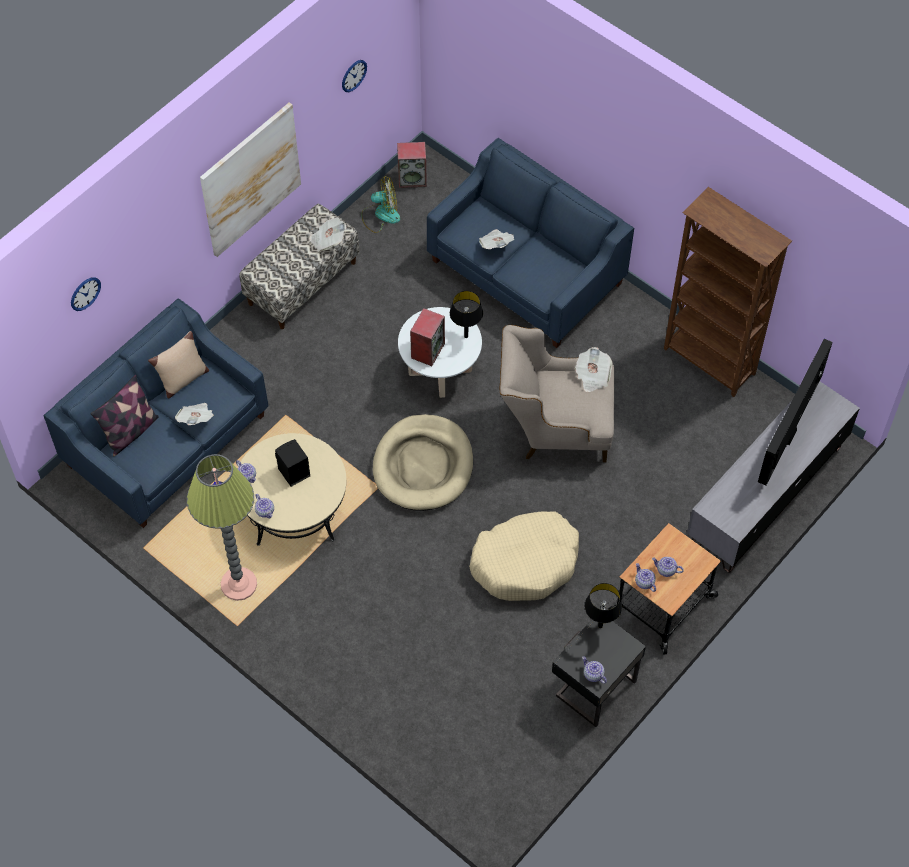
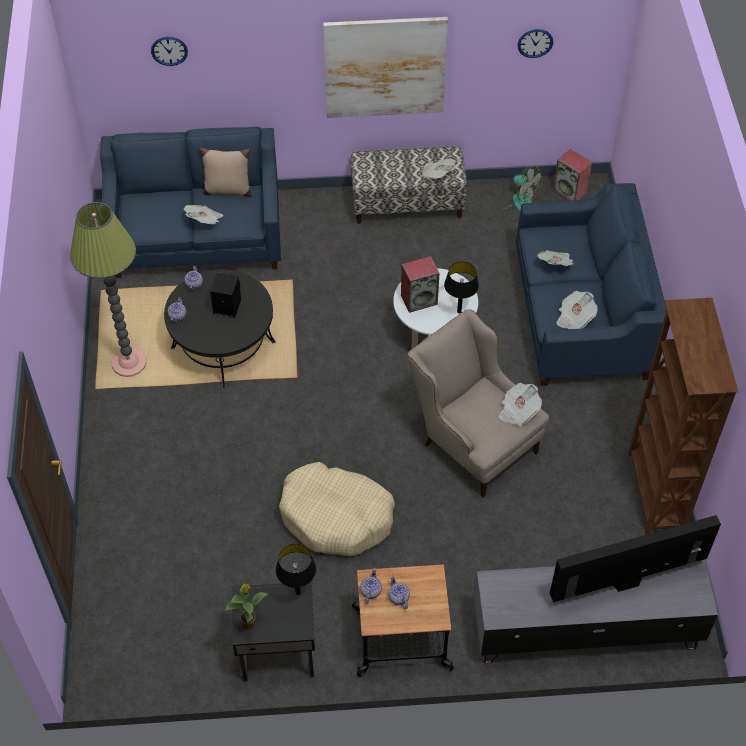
camera: 45 degrees right, 5 degrees down
pillow [90,375,159,457] -> none
beige coffee table [241,433,346,546] -> black coffee table [164,269,276,388]
beige dog bed [373,414,473,511] -> none
teapot [582,656,607,684] -> potted plant [225,584,268,630]
none -> newspaper [556,291,598,329]

